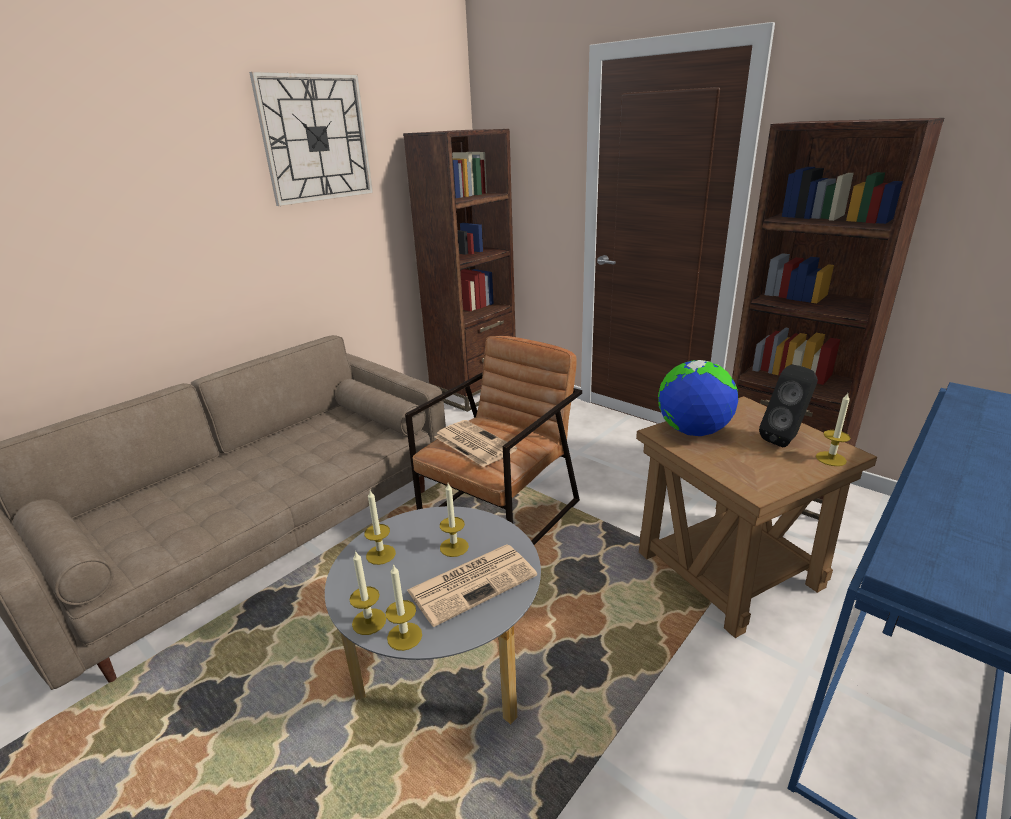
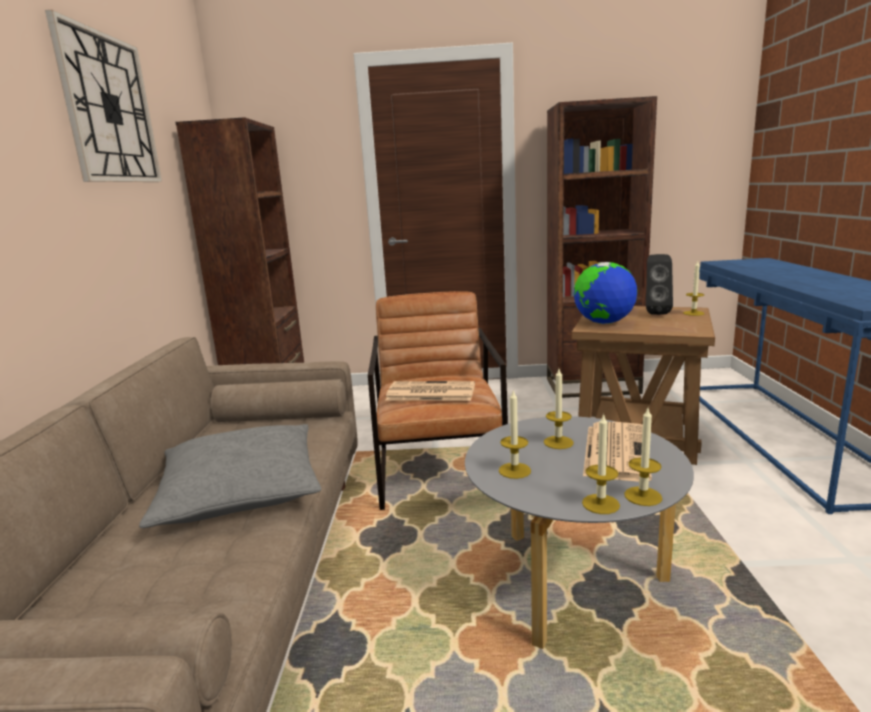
camera: 40 degrees left, 10 degrees down
none -> grey pillow [139,424,321,528]

